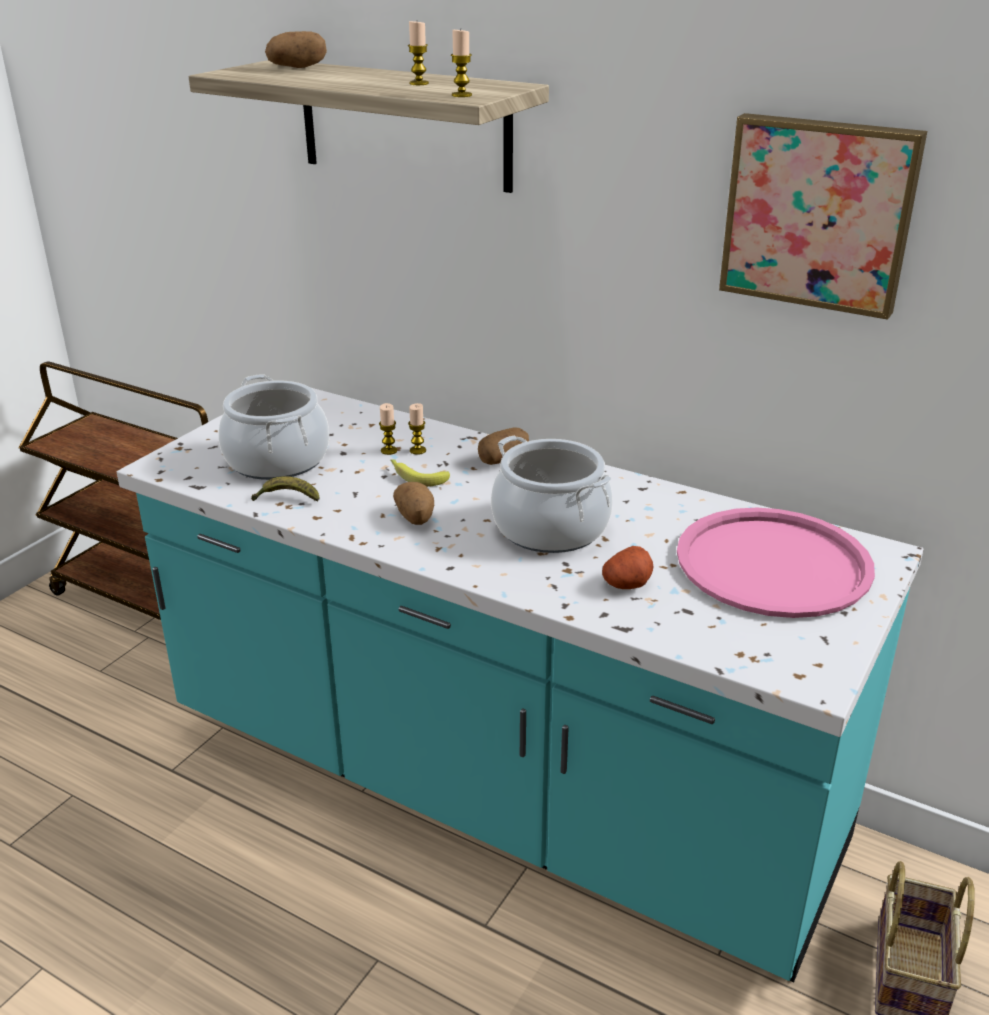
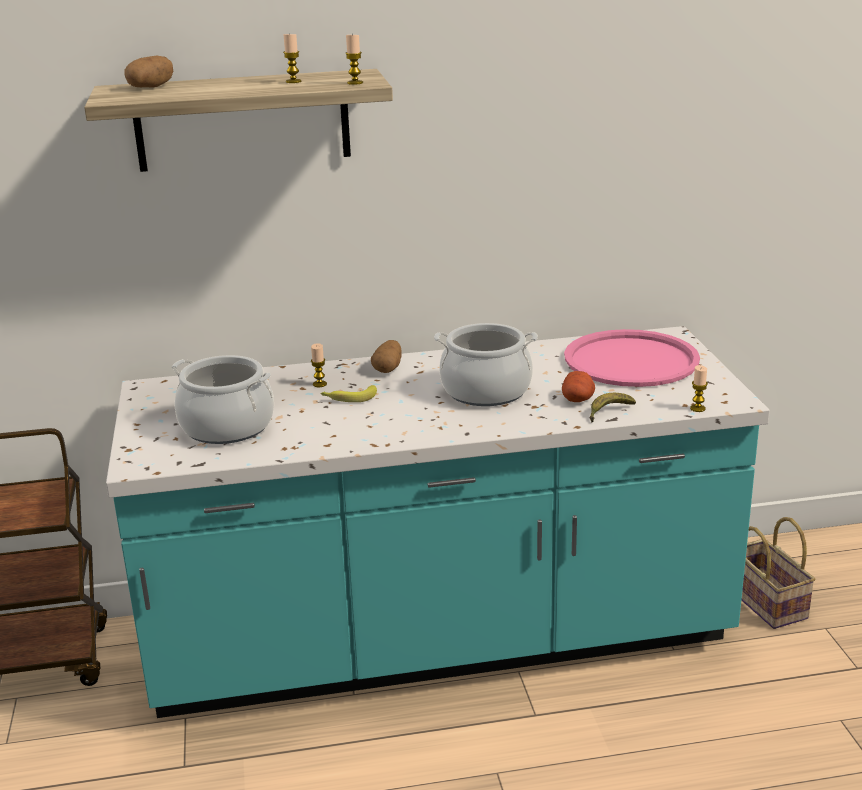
camera: 40 degrees left, 5 degrees down
banana [251,476,320,502] -> banana moved to [590,393,636,422]
candle [379,403,397,455] -> candle moved to [690,365,708,412]
potato [393,482,434,525] -> none
picture [719,113,927,320] -> none

